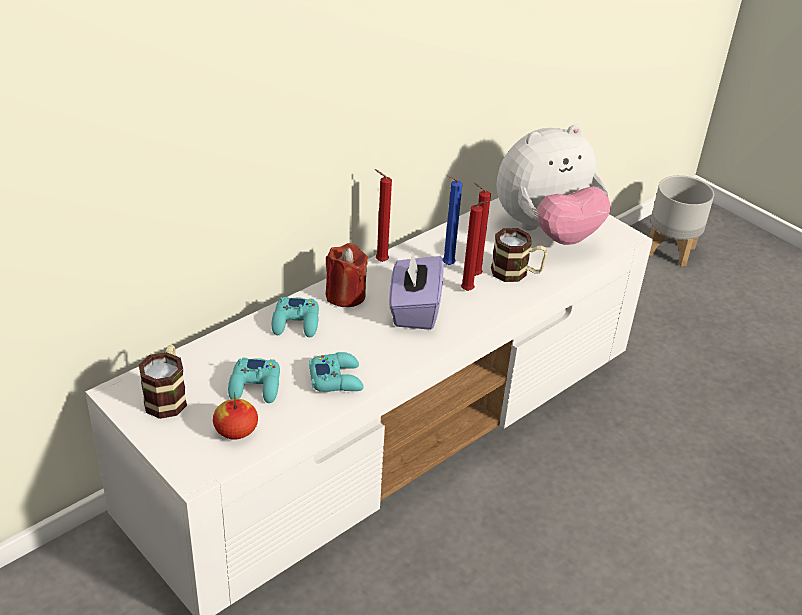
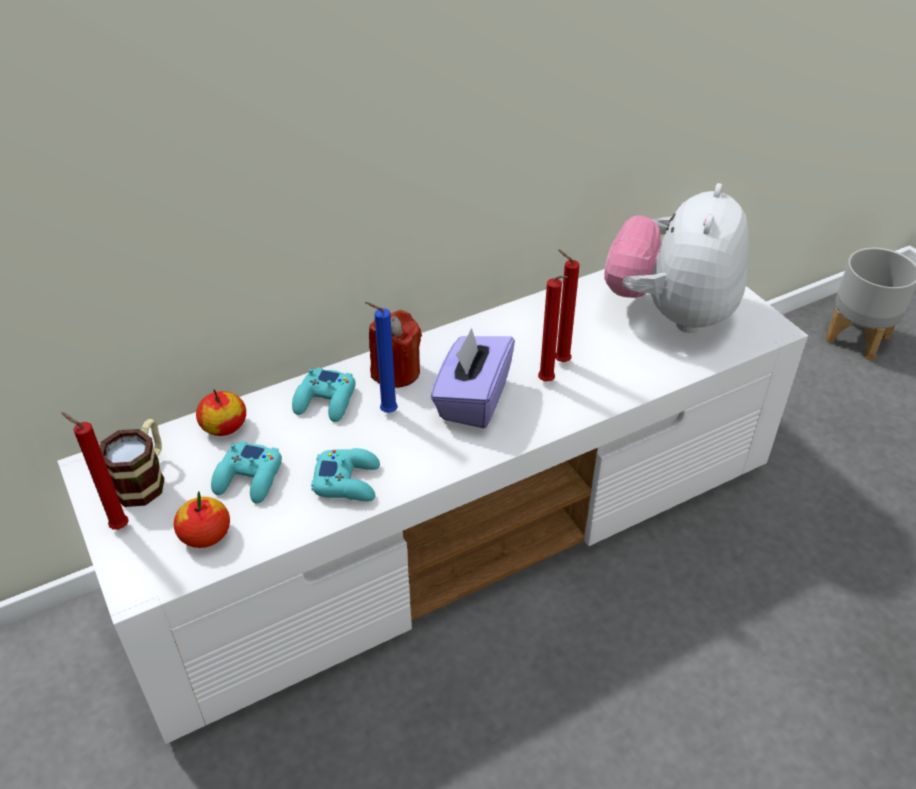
camera: 15 degrees right, 5 degrees up
red candle [375,169,392,262] -> red candle moved to [61,412,129,530]
blue candle [443,175,462,265] -> blue candle moved to [365,302,398,413]
mug [491,228,547,282] -> none
plush toy [496,124,611,245] -> plush toy turned 120 degrees clockwise [604,183,749,333]
none -> apple [196,389,246,436]

